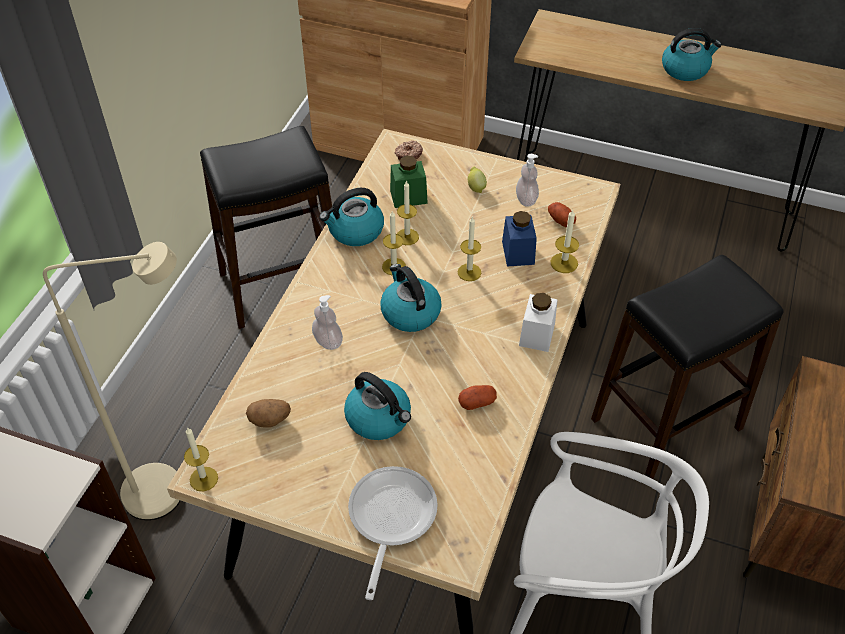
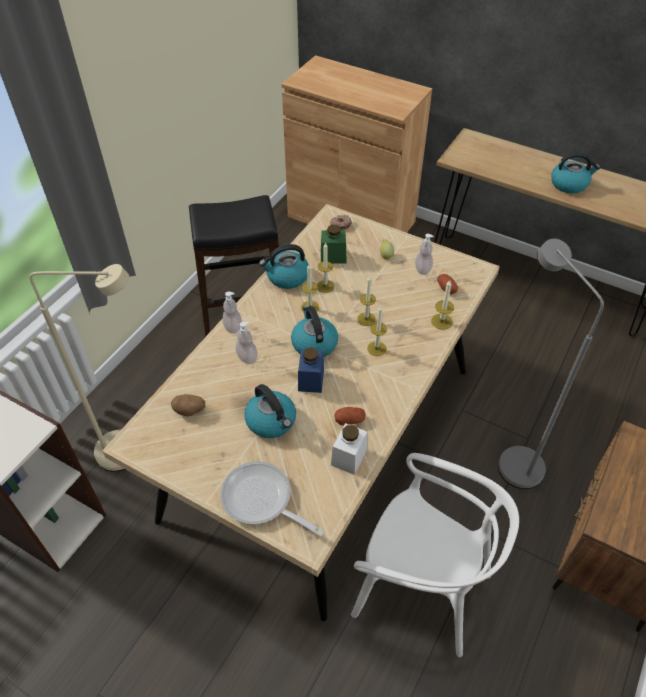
camera: 10 degrees right, 0 degrees up
candle [184,427,218,491] -> candle moved to [367,306,387,356]
frying pan [348,466,438,600] -> frying pan turned 75 degrees counterclockwise [220,461,324,537]
blue jar [502,211,537,267] -> blue jar moved to [298,347,324,393]
white jar [519,293,558,352] -> white jar moved to [331,423,367,475]
black stool [591,255,784,479] -> grey floor lamp [498,239,604,489]
none -> soap dispenser [223,292,242,334]

